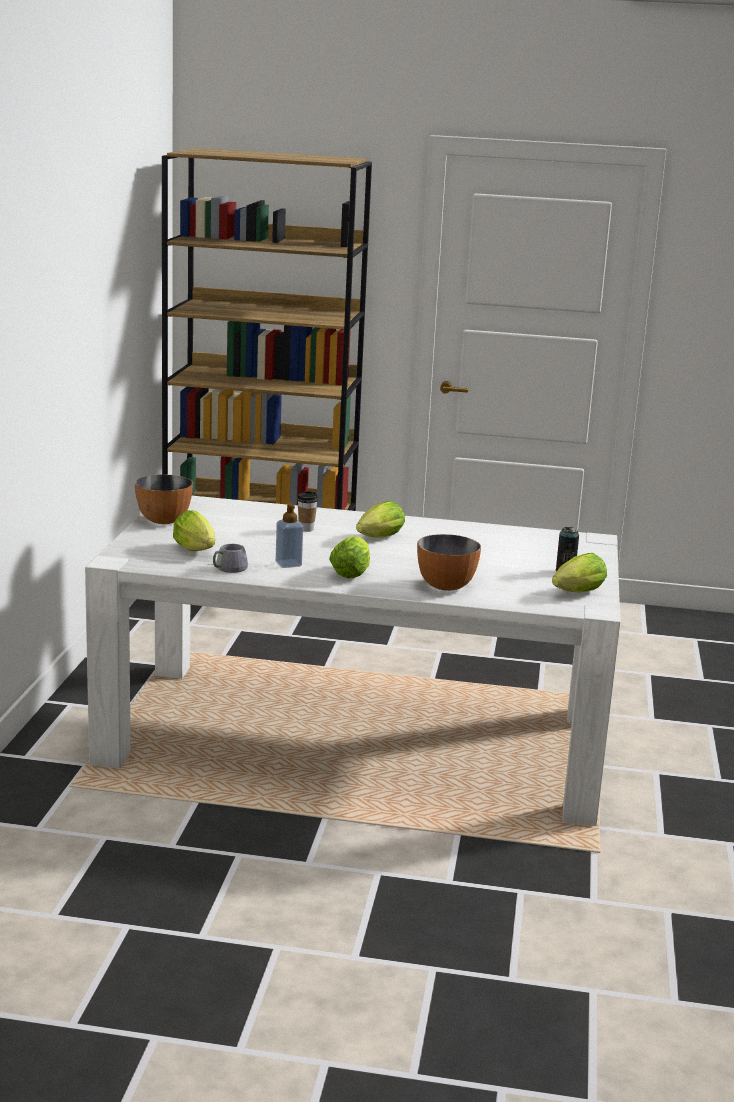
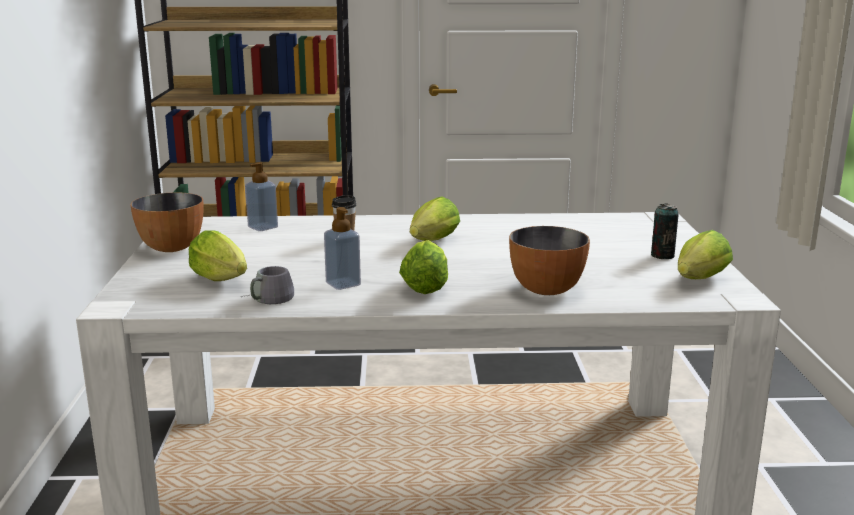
camera: 10 degrees left, 0 degrees up
none -> soap dispenser [245,162,278,231]

